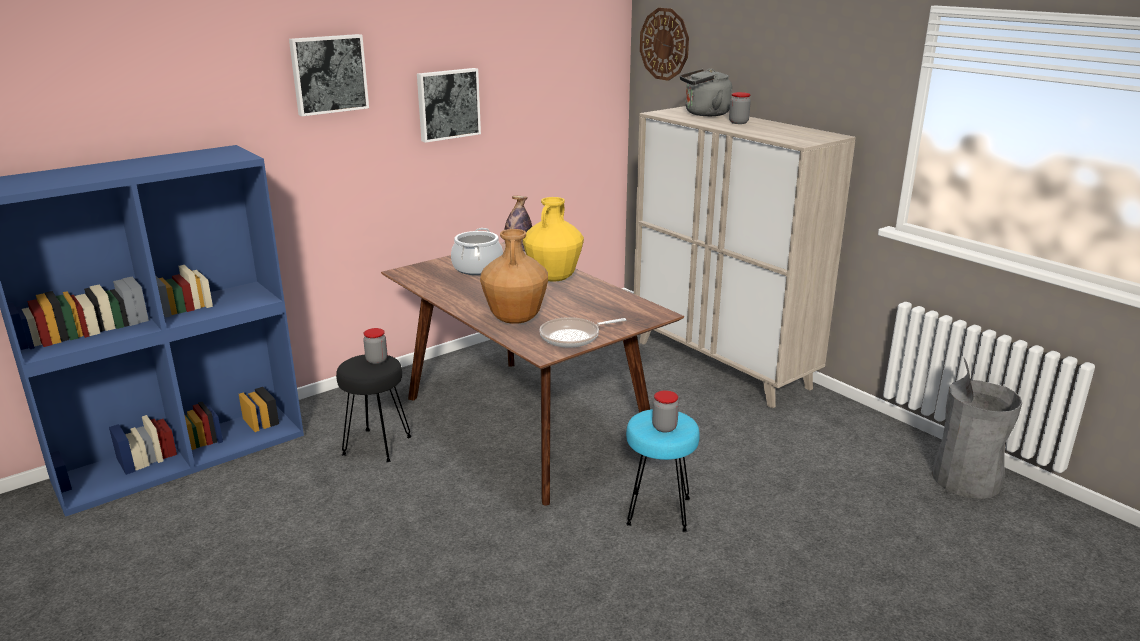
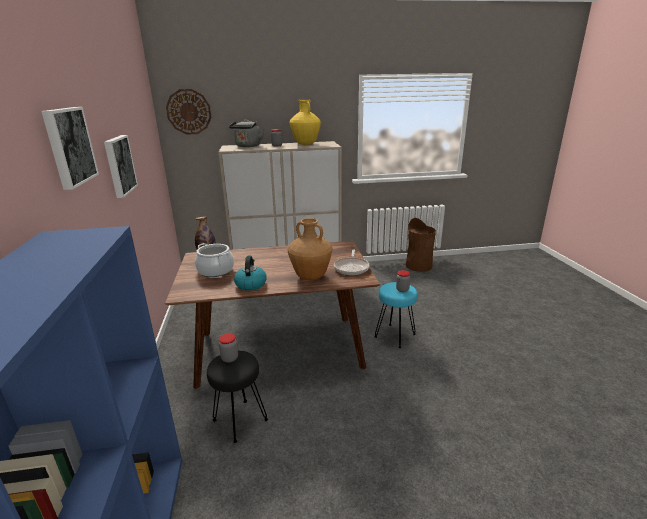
camera: 60 degrees left, 0 degrees up
yellow vase [523,197,584,282] -> yellow vase moved to [290,100,321,145]
grey trash can [932,358,1022,499] -> brown trash can [406,218,436,272]
none -> kettle [234,256,267,290]

